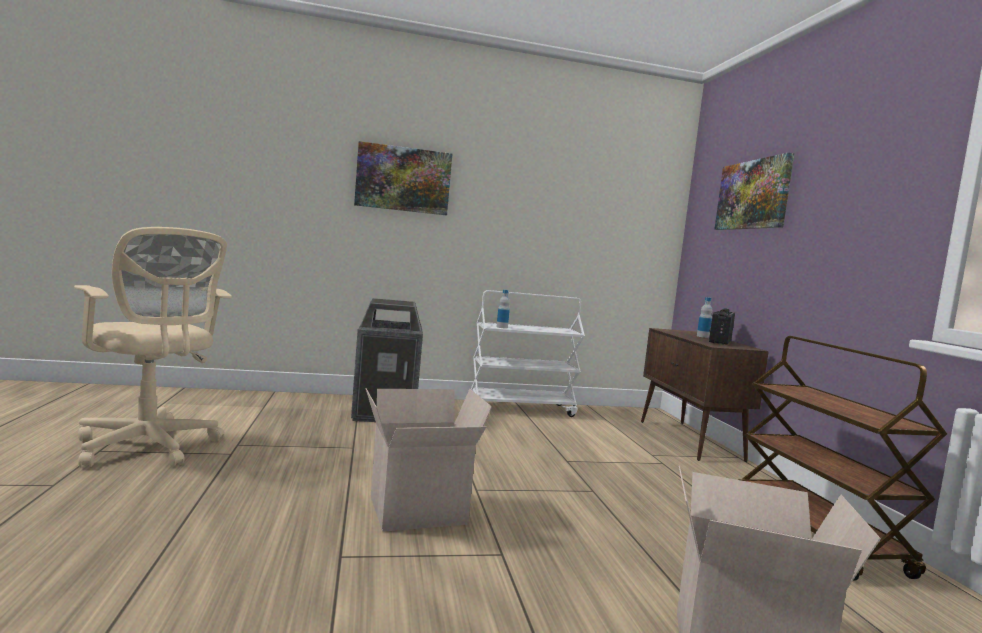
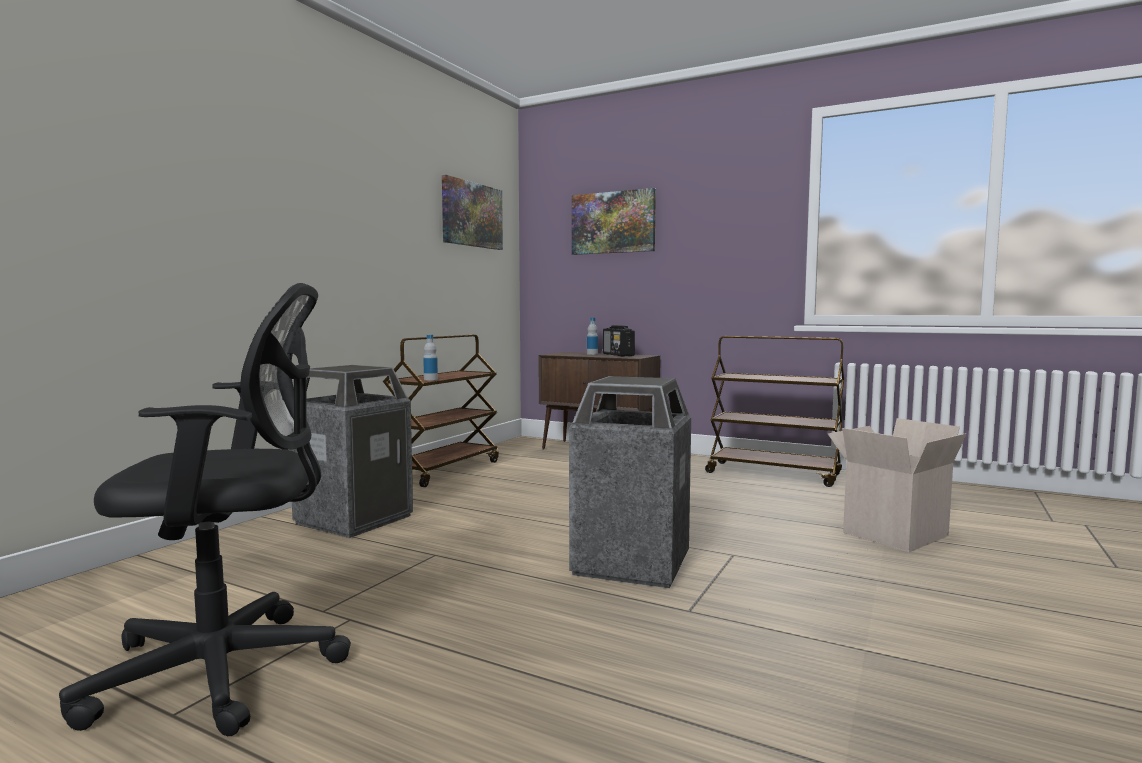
camera: 50 degrees left, 0 degrees up
beige office chair [74,227,232,468] -> black office chair [59,283,351,736]
picture [354,141,452,215] -> picture moved to [442,175,503,250]
cardboard box [365,388,492,532] -> trash can [569,376,691,588]
white cart [471,290,585,417] -> brown cart [383,335,499,487]

